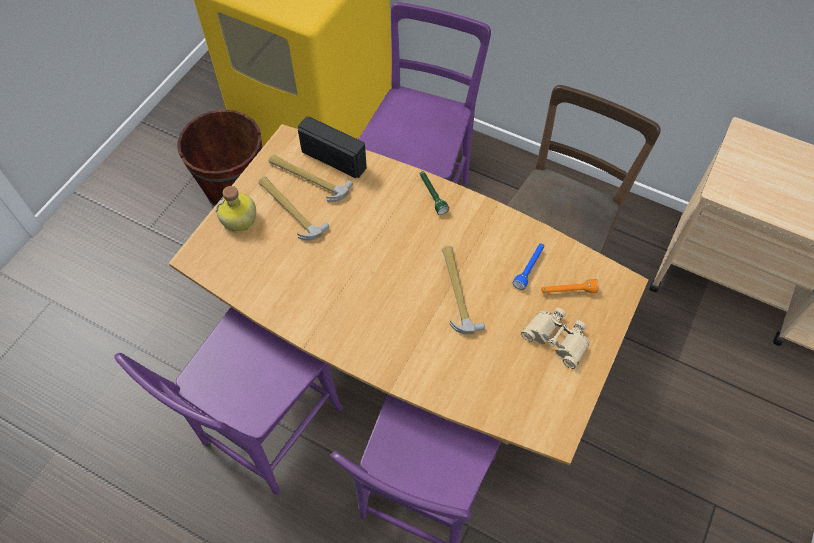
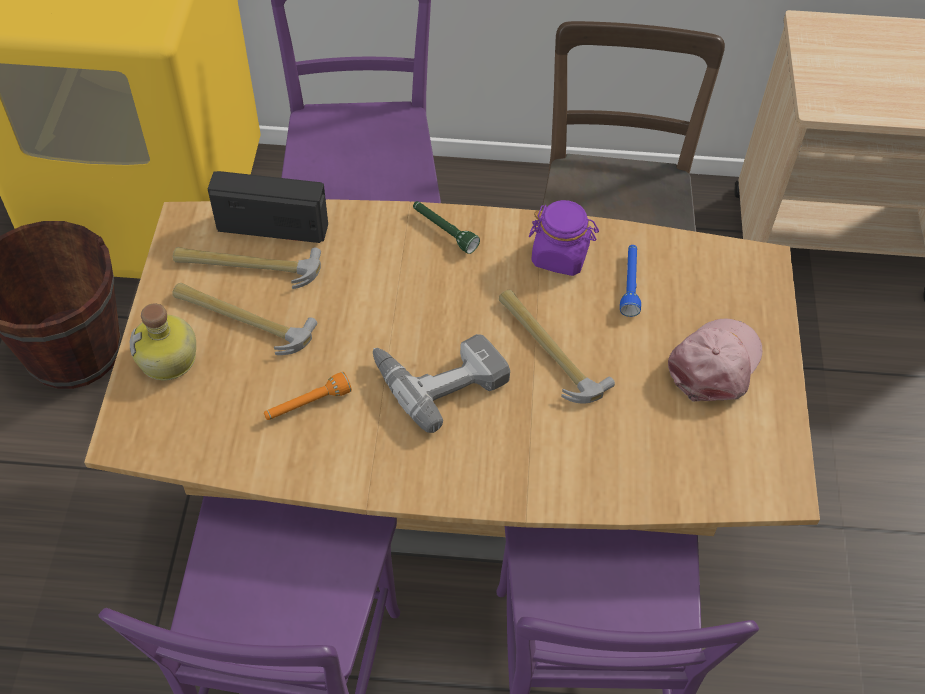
camera: 25 degrees left, 5 degrees down
beige binoculars [521,308,590,369] -> pink cap [668,319,762,402]
orange flashlight [541,279,599,293] -> orange flashlight moved to [264,372,352,420]
none -> power drill [373,334,510,433]
none -> purple jar [529,200,599,276]

